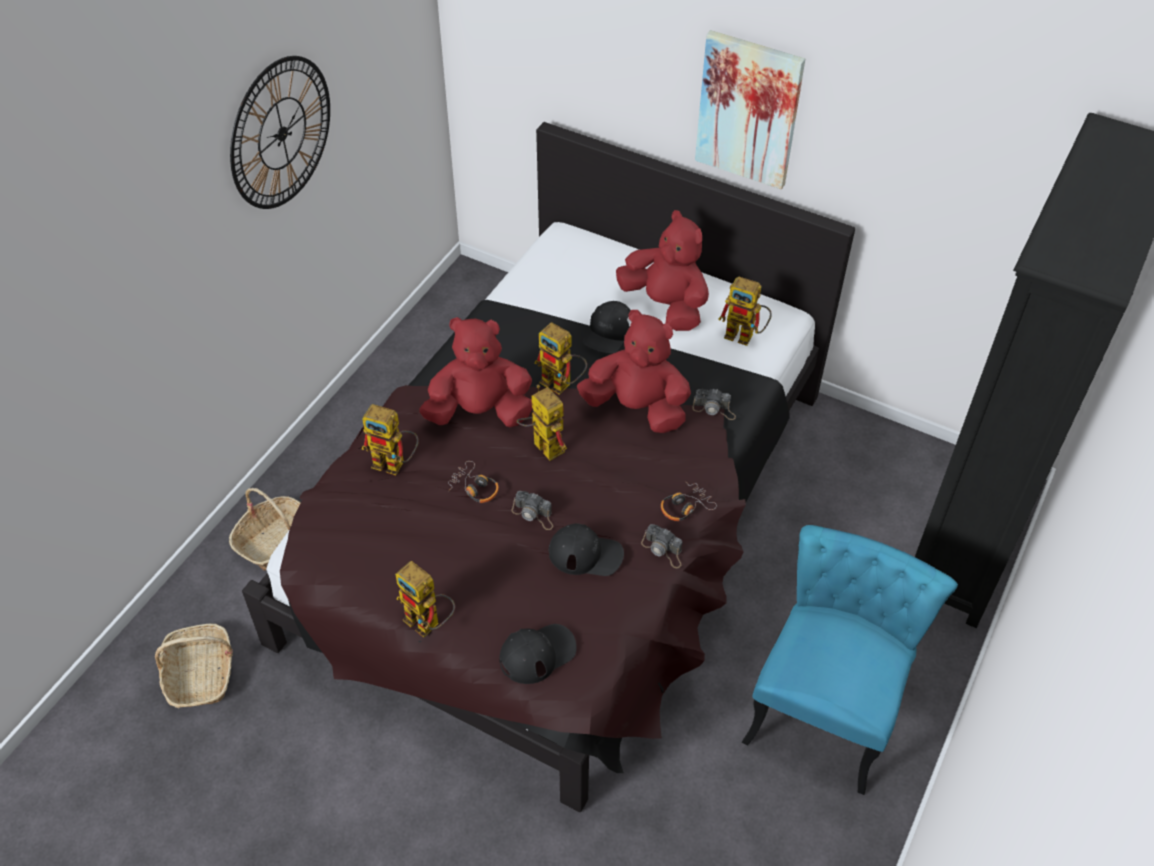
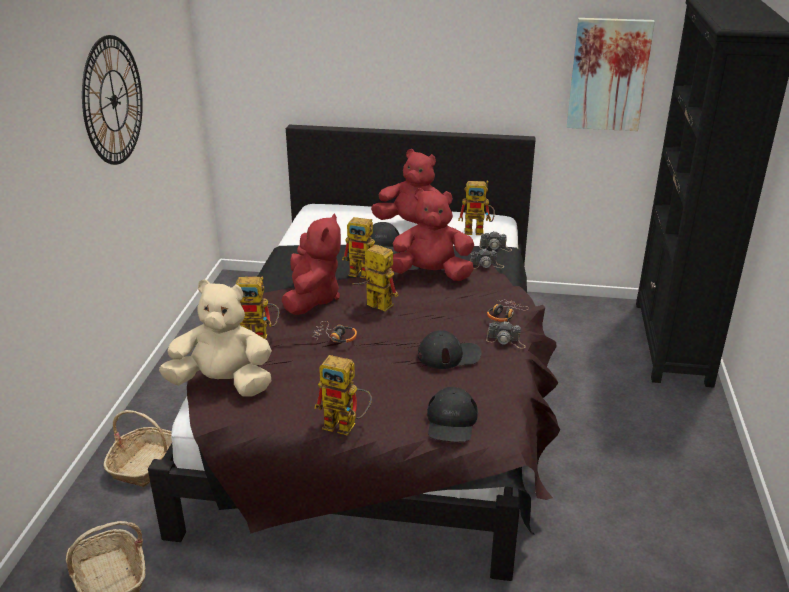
camera: 20 degrees left, 20 degrees down
red plush toy [419,317,533,428] -> red plush toy turned 120 degrees clockwise [282,213,341,315]
black cap [499,624,577,684] -> black cap turned 150 degrees clockwise [427,387,478,442]
camera [511,491,553,530] -> camera moved to [480,231,512,251]
picture [695,30,805,189] -> picture moved to [567,18,655,131]
turquoise chair [742,525,958,795] -> none
none -> beige plush toy [159,279,272,396]

